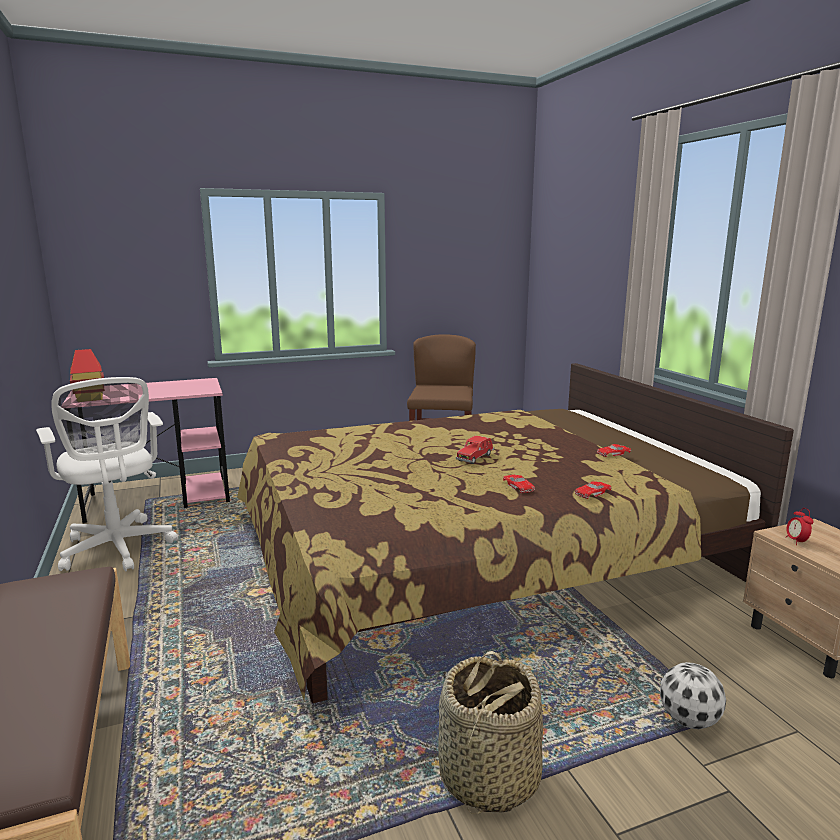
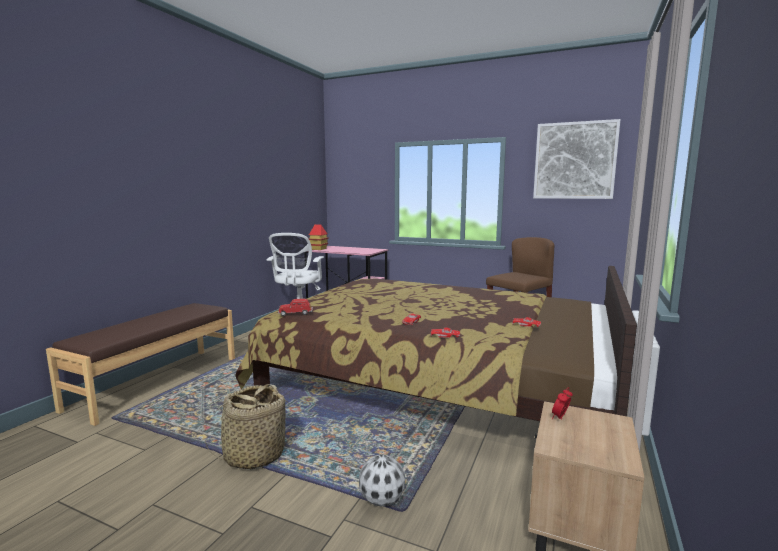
camera: 45 degrees right, 5 degrees down
red toy car [456,435,494,464] -> red toy car moved to [278,299,313,316]
none -> picture [533,119,621,199]

